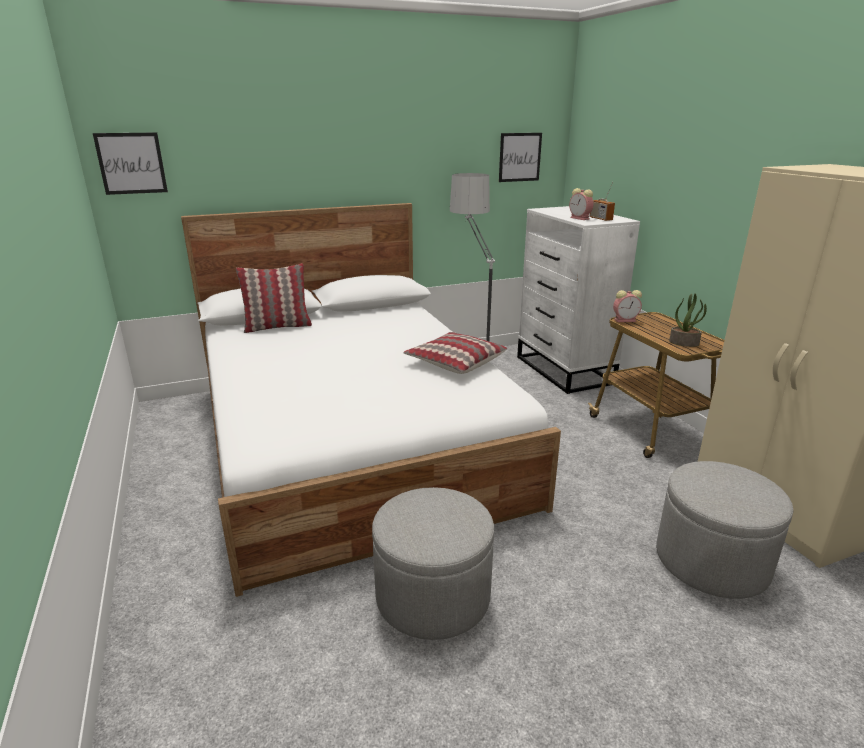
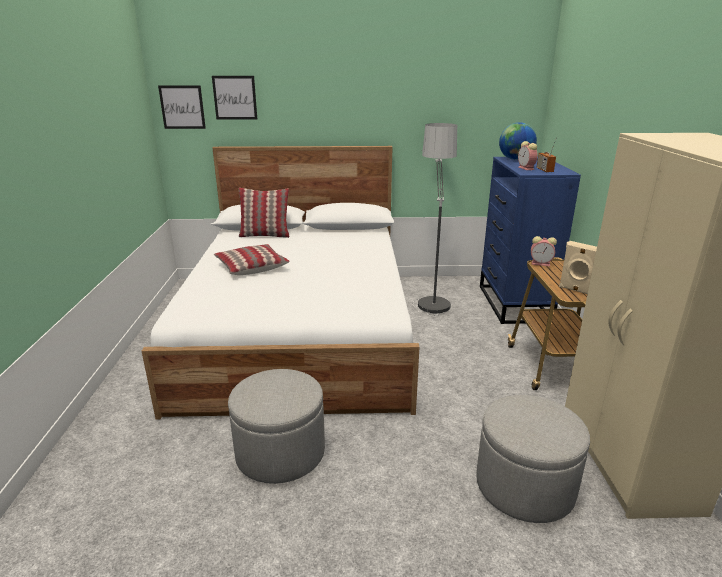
camera: 20 degrees right, 0 degrees up
pillow [404,332,507,374] -> pillow moved to [214,244,290,275]
picture [499,133,542,182] -> picture moved to [212,76,257,120]
white dresser [517,206,640,394] -> blue dresser [480,157,581,324]
potted plant [669,294,707,347] -> beige speaker [559,241,597,294]
none -> globe [499,122,537,160]

